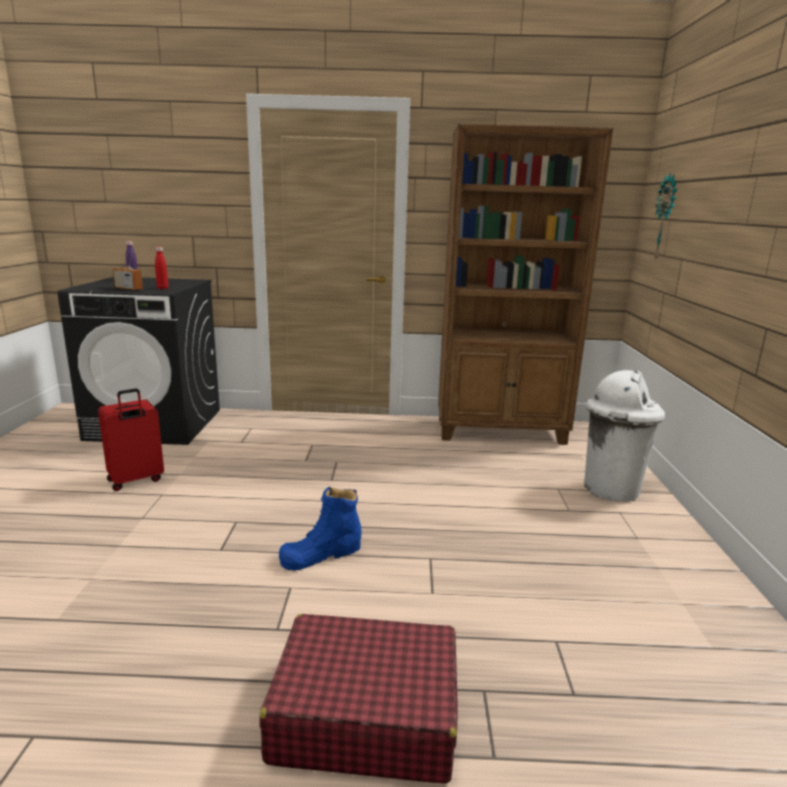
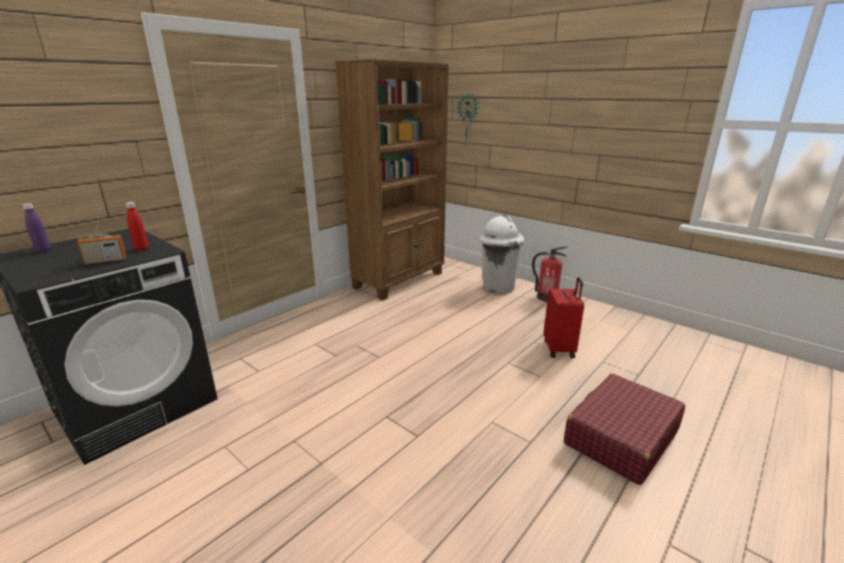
camera: 50 degrees left, 5 degrees up
red suitcase [98,388,164,491] -> red suitcase moved to [544,277,584,358]
blue boot [279,486,362,570] -> none
none -> fire extinguisher [532,246,568,302]

